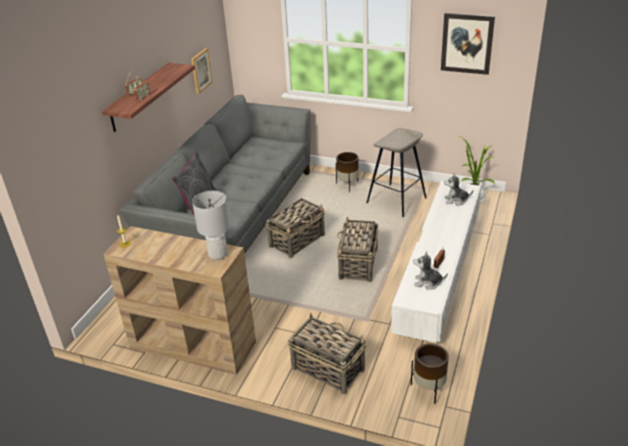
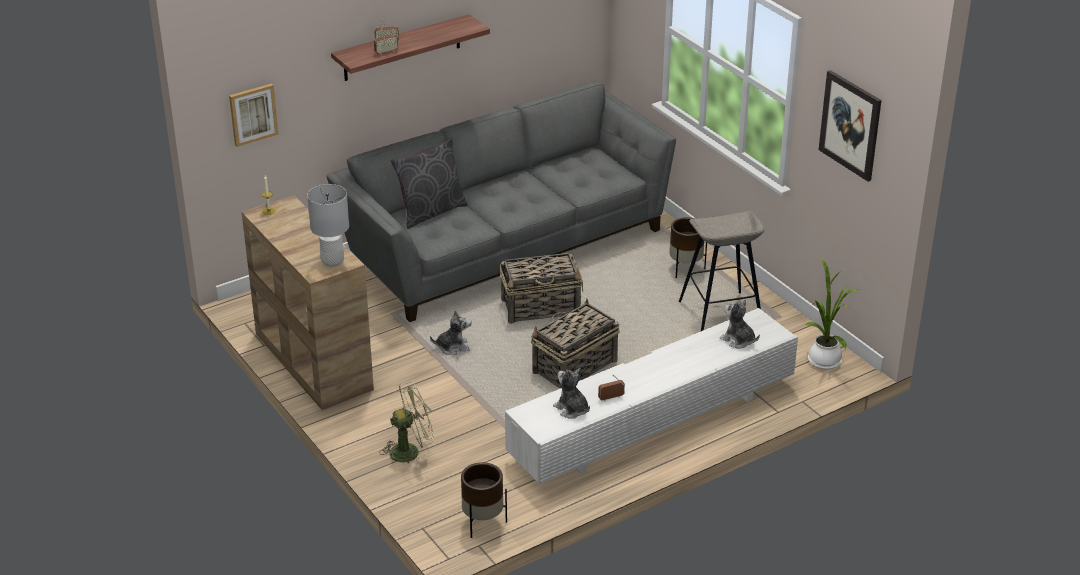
camera: 35 degrees right, 0 degrees up
picture [191,48,212,94] -> picture moved to [229,83,278,147]
basket [288,313,366,395] -> green fan [379,382,434,467]
none -> plush toy [430,310,472,355]

